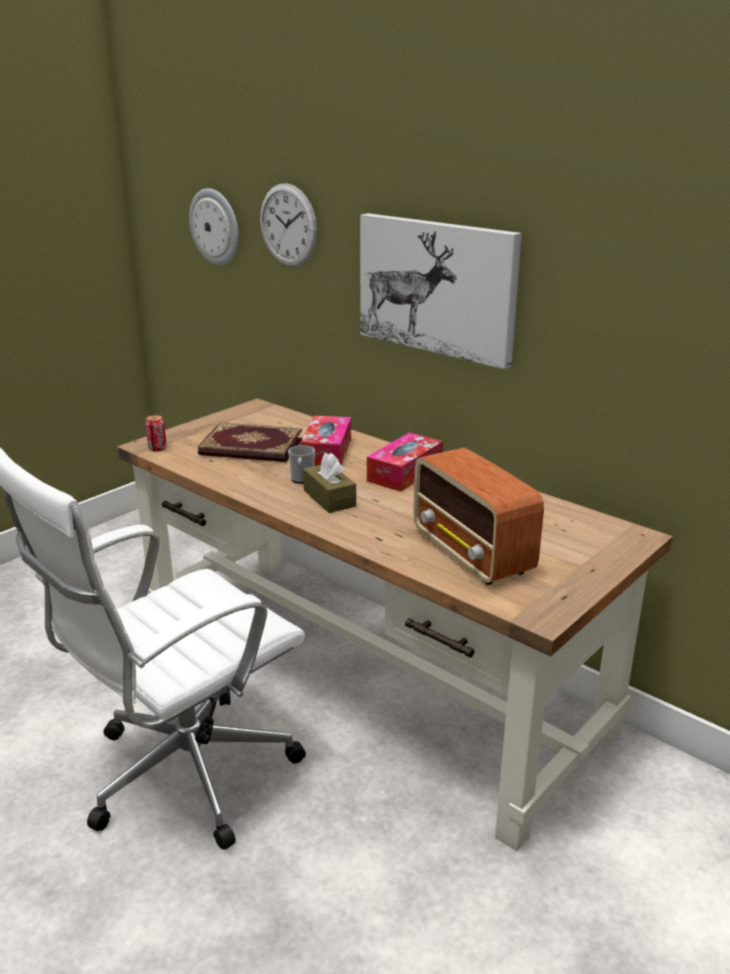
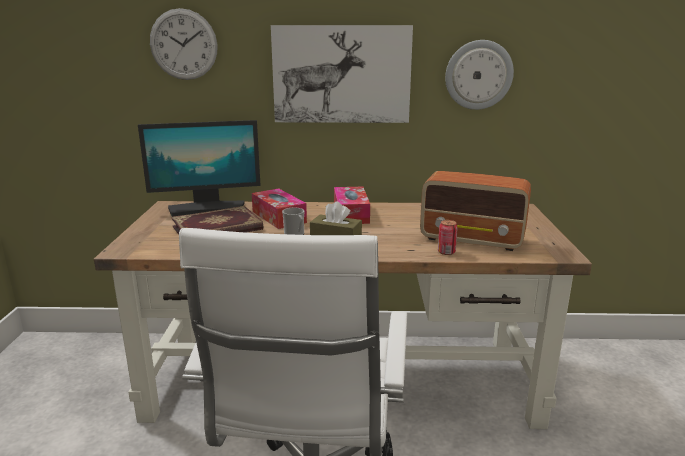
camera: 40 degrees left, 5 degrees down
can [145,415,167,452] -> can moved to [438,220,458,255]
wall clock [189,188,239,265] -> wall clock moved to [445,40,514,110]
none -> monitor [138,120,261,217]

